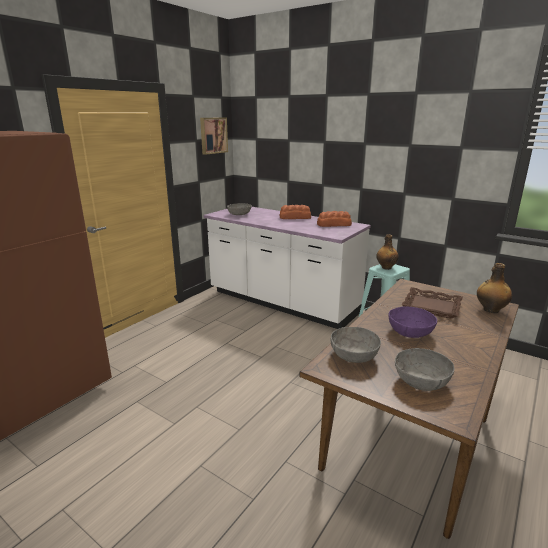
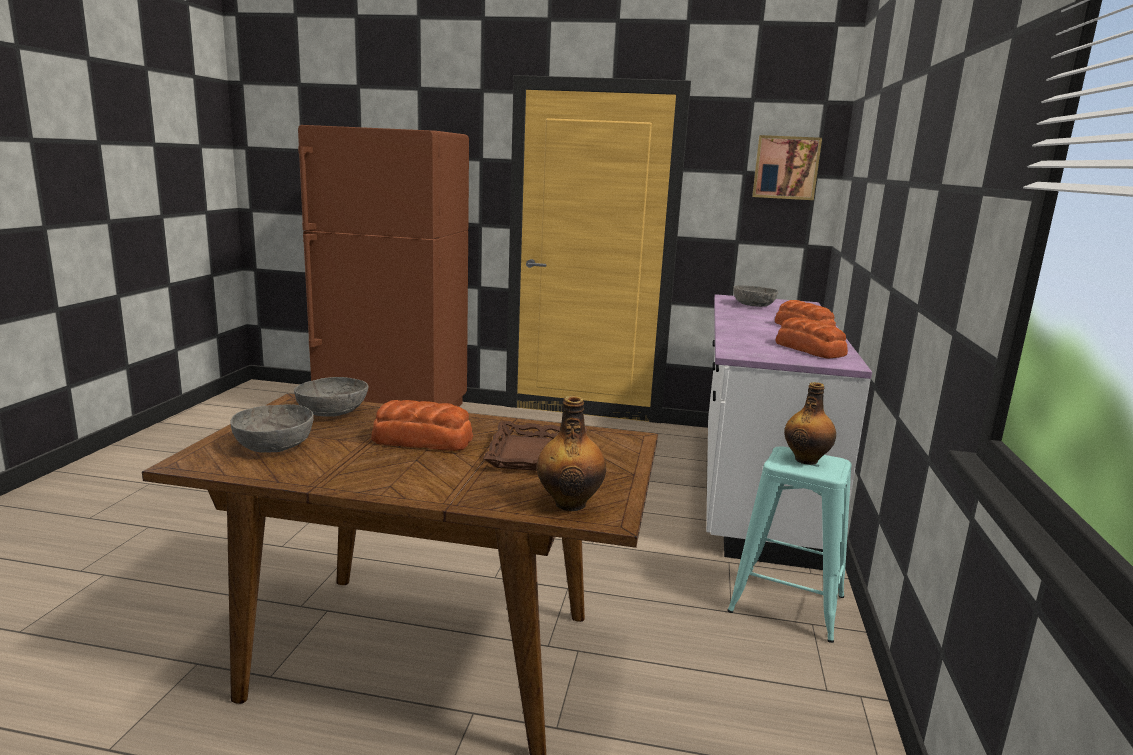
camera: 65 degrees right, 5 degrees down
purple bowl [388,306,437,338] -> bread [371,400,473,451]

